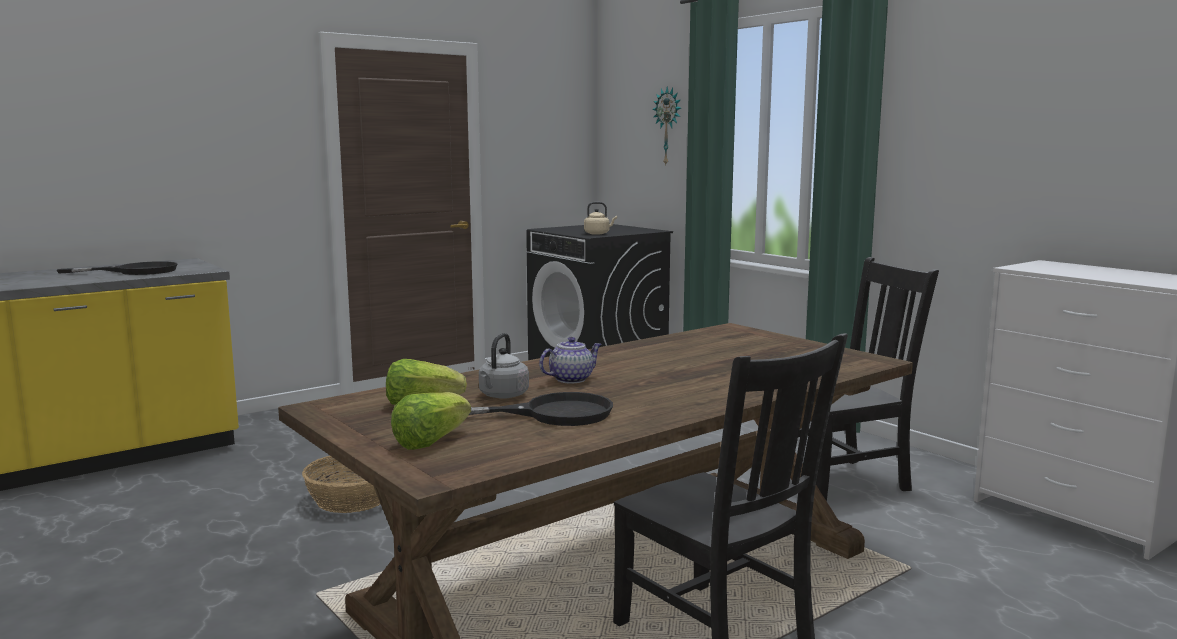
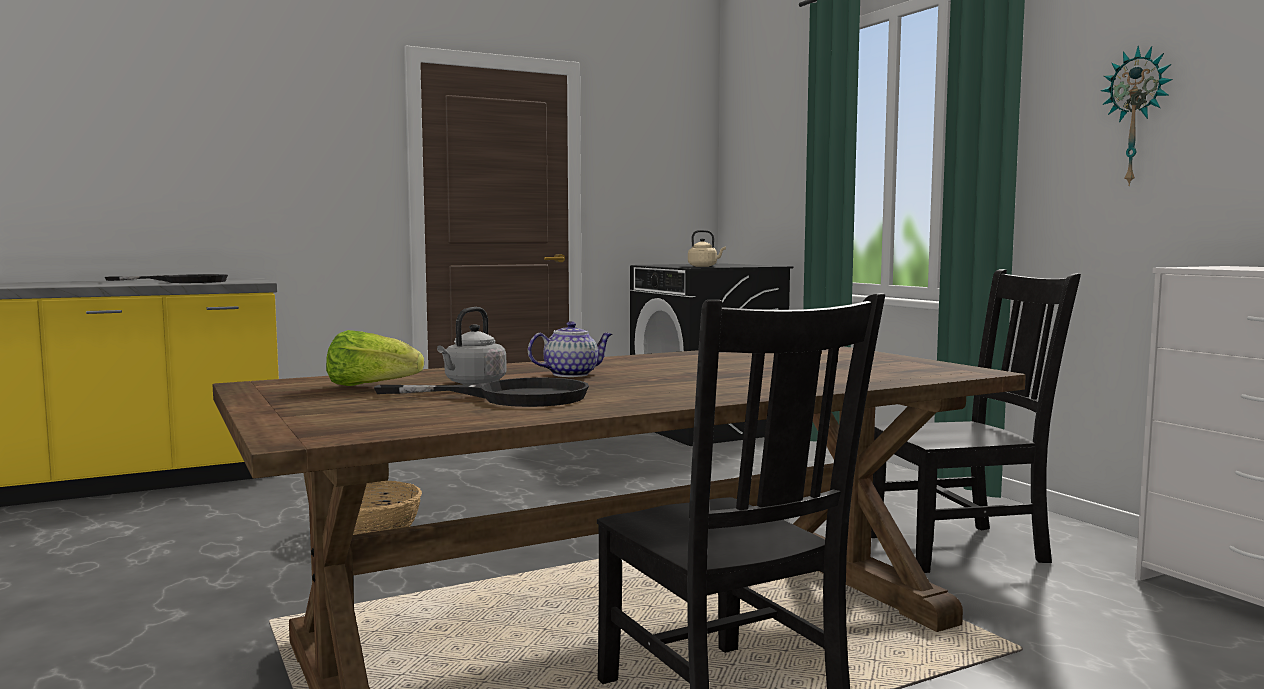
camera: 10 degrees right, 5 degrees down
lettuce [391,392,471,450] -> none
wall clock [652,87,681,166] -> wall clock moved to [1101,46,1173,186]

